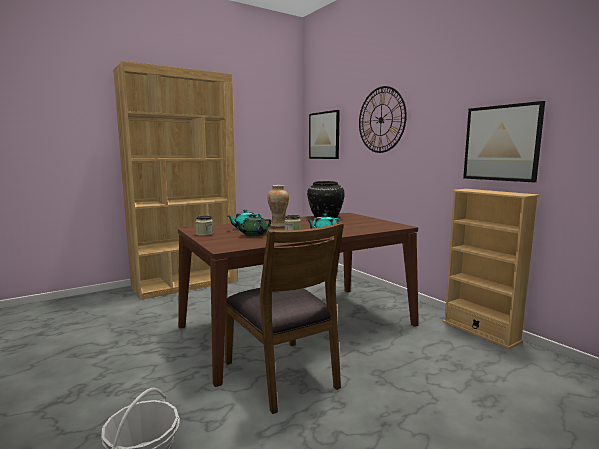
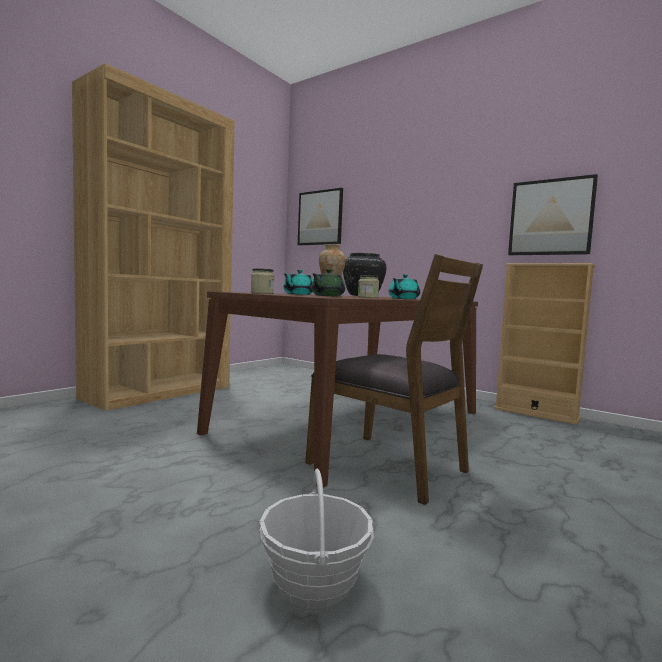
camera: 20 degrees left, 5 degrees down
wall clock [359,86,407,153] -> none

